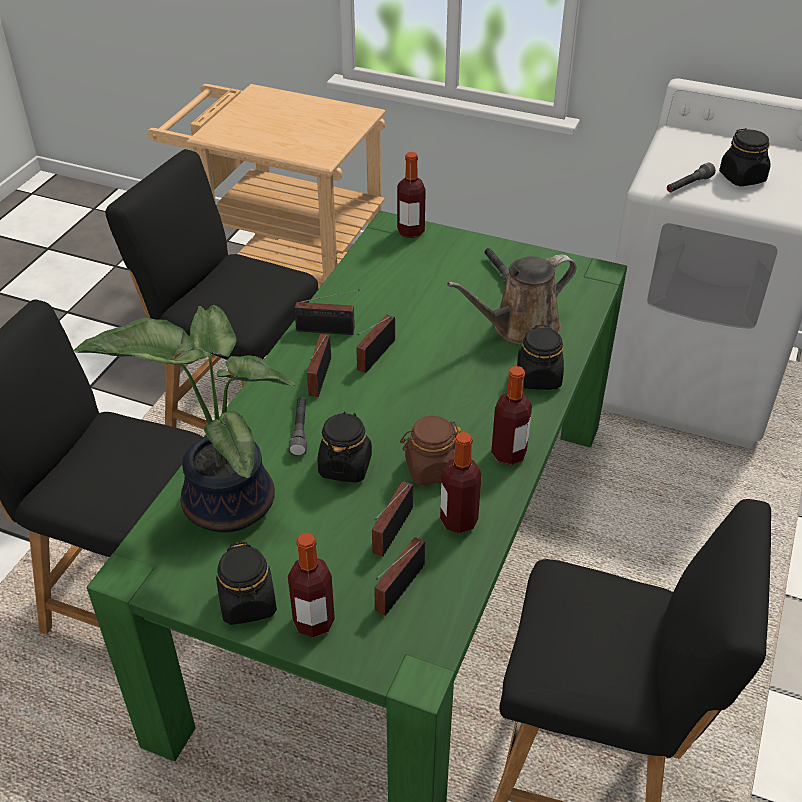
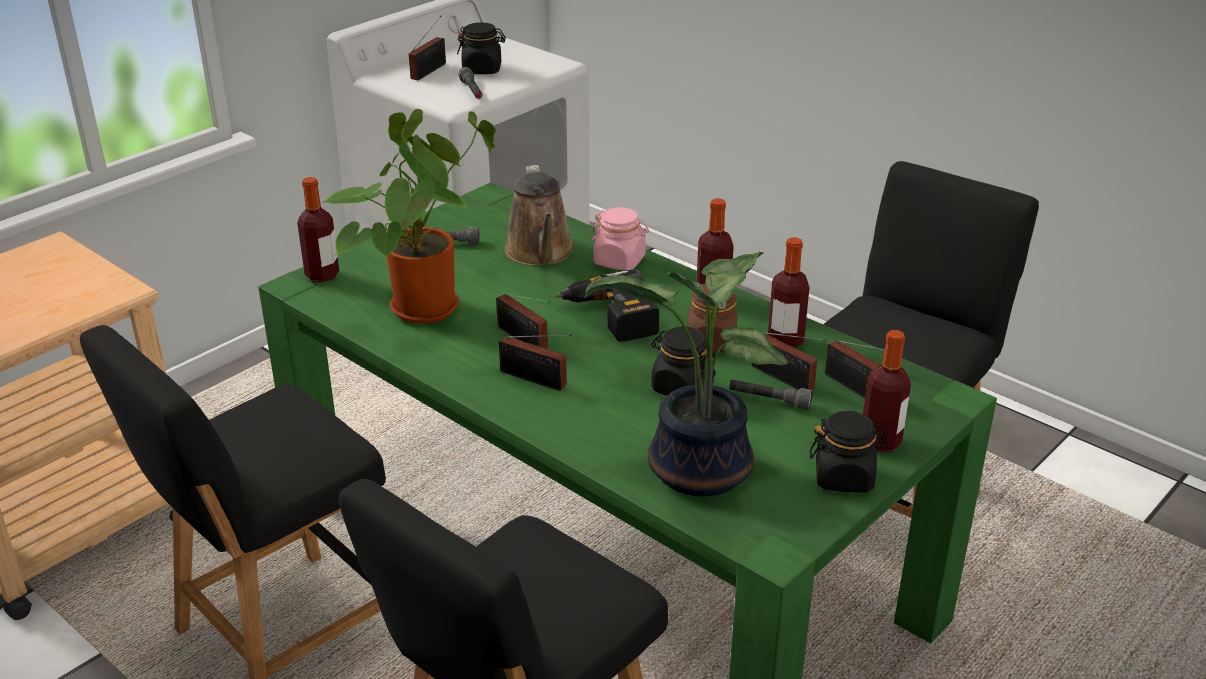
camera: 70 degrees left, 10 degrees down
grey flashlight [289,397,307,456] -> grey flashlight moved to [729,380,813,410]
radio [294,289,360,335] -> radio moved to [409,16,446,80]
black jar [517,325,564,390] -> pink jar [592,207,649,271]
none -> potted plant [322,109,496,324]
none -> power drill [555,269,659,342]

